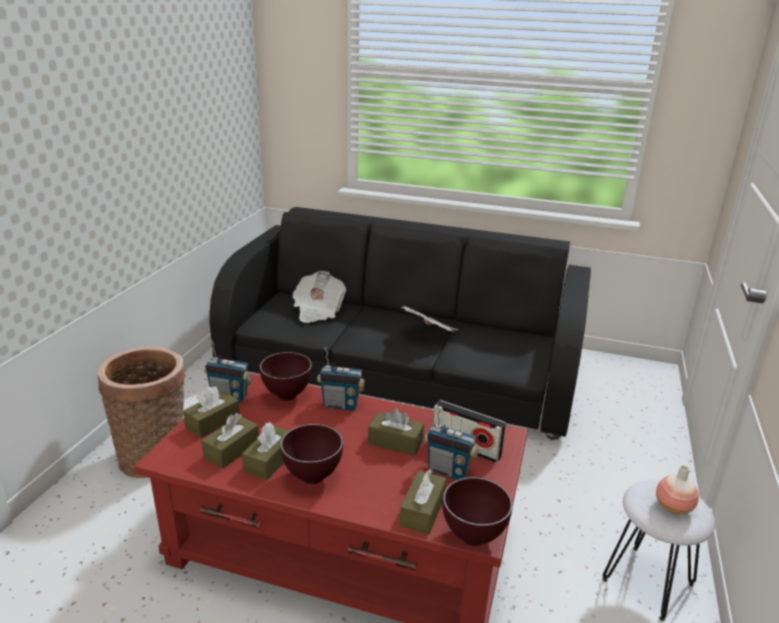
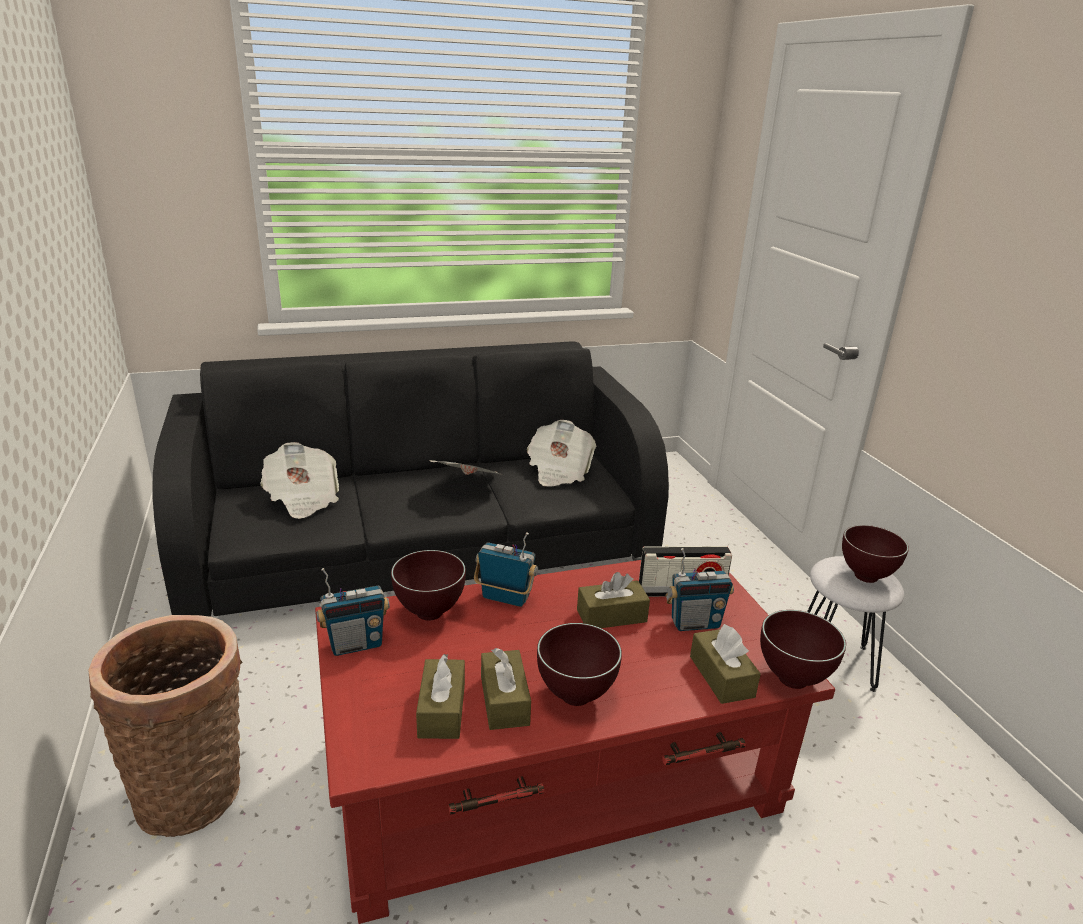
camera: 35 degrees left, 0 degrees up
brown tissue box [183,386,240,438] -> none
radio [317,347,365,411] -> radio turned 135 degrees counterclockwise [474,532,538,607]
vase [656,465,699,514] -> brown bowl [842,525,909,583]
none -> newspaper [527,420,596,487]

